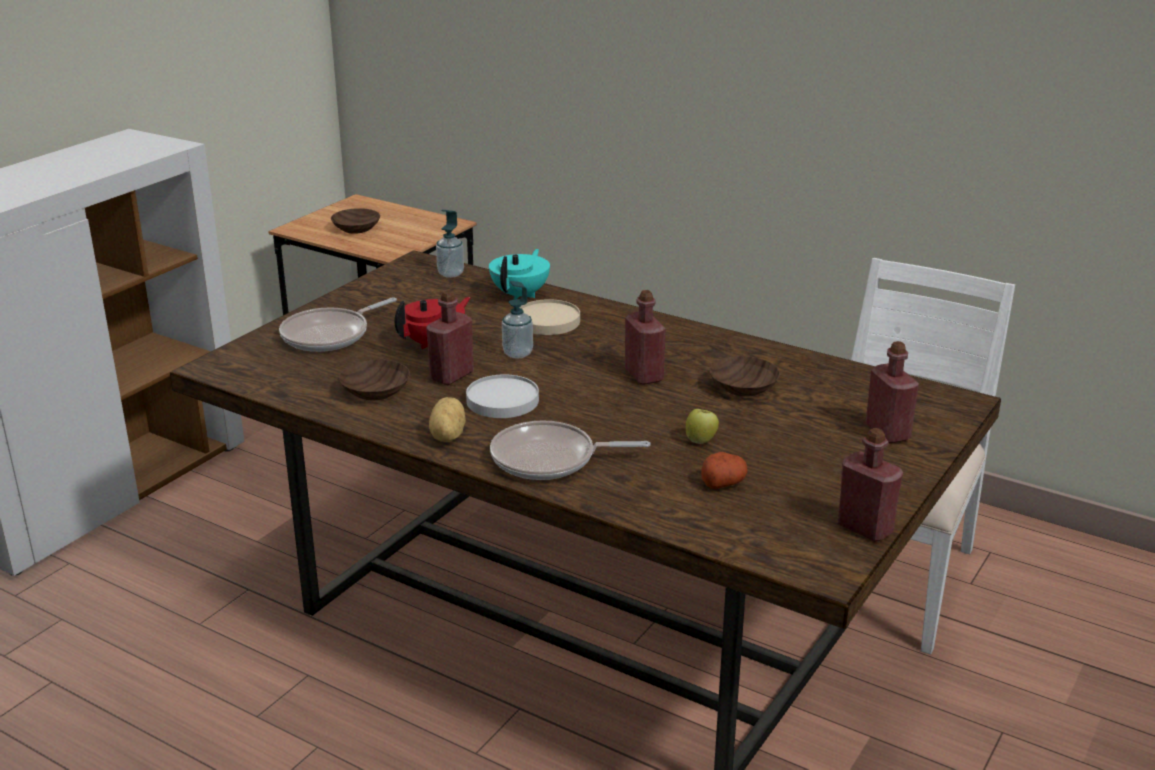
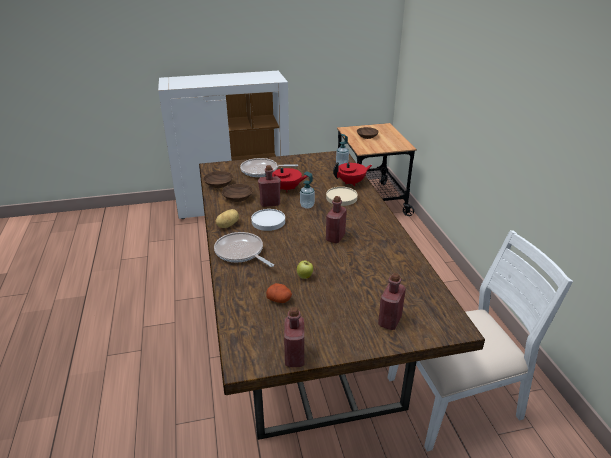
camera: 45 degrees right, 5 degrees up
turquoise teapot [489,249,550,300] -> red teapot [333,162,372,186]
brown bowl [709,356,780,397] -> brown bowl moved to [203,171,233,188]

